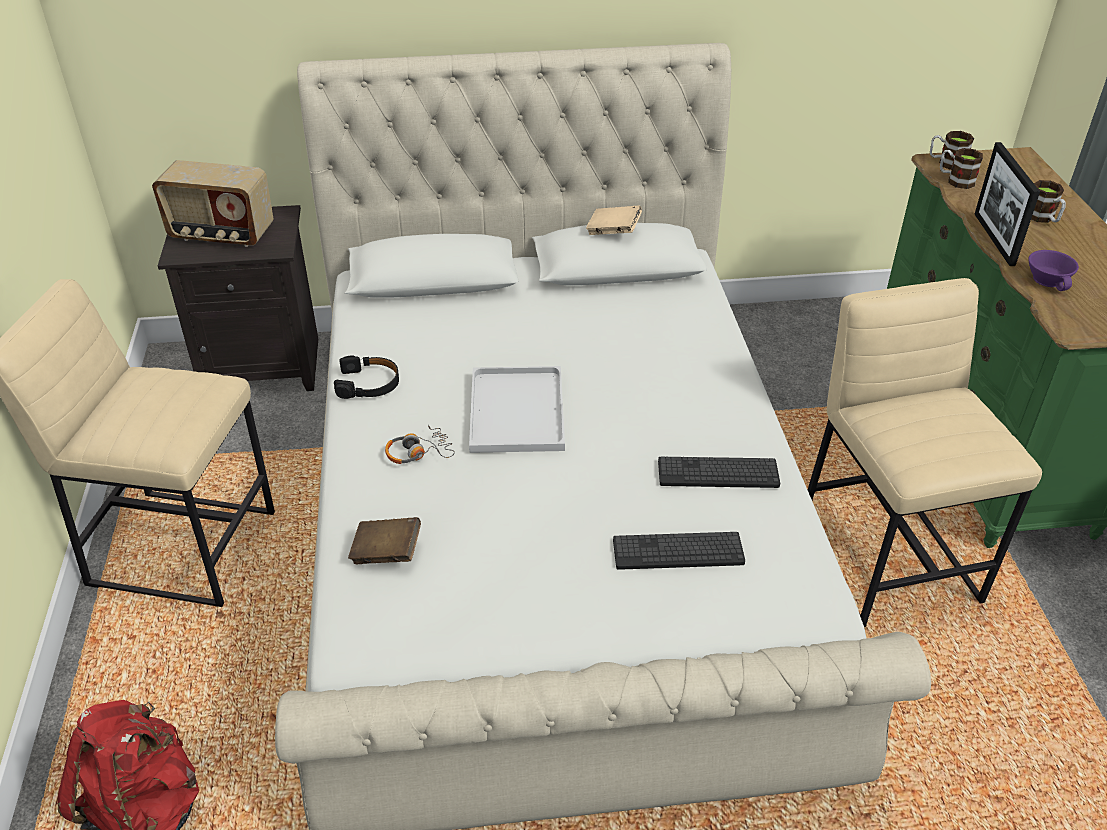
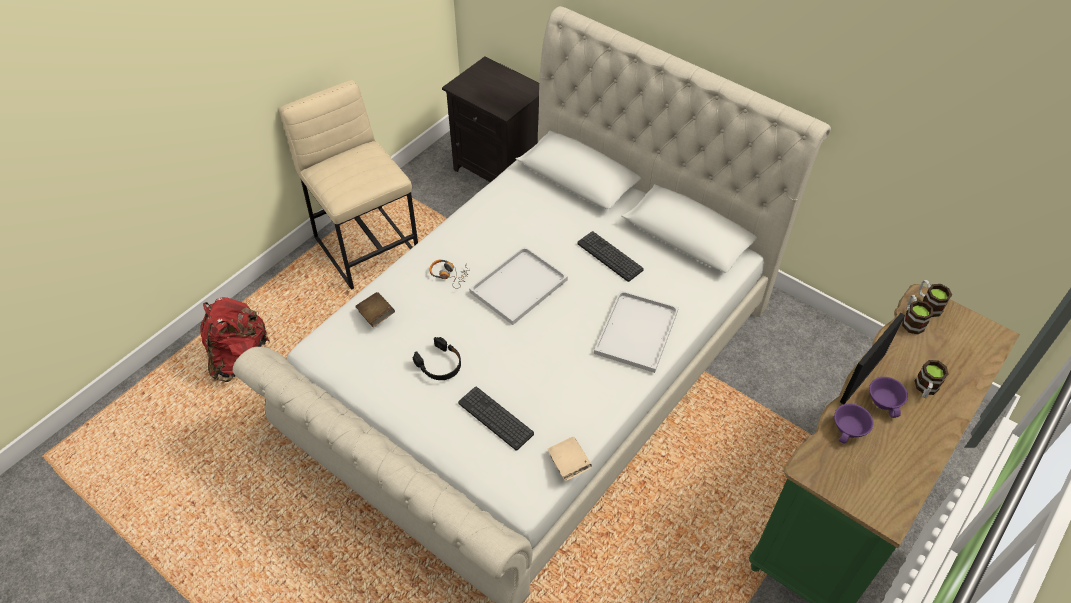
camera: 45 degrees right, 10 degrees up
radio [152,160,274,247] -> none
black headphones [334,356,399,399] -> black headphones moved to [413,337,461,380]
beige book [586,205,642,235] -> beige book moved to [547,437,592,481]
keyboard [658,457,780,488] -> keyboard moved to [577,231,644,282]
beige chair [808,278,1042,627] -> none
none -> white tray [594,290,679,373]
none -> purple cup [869,377,908,418]

